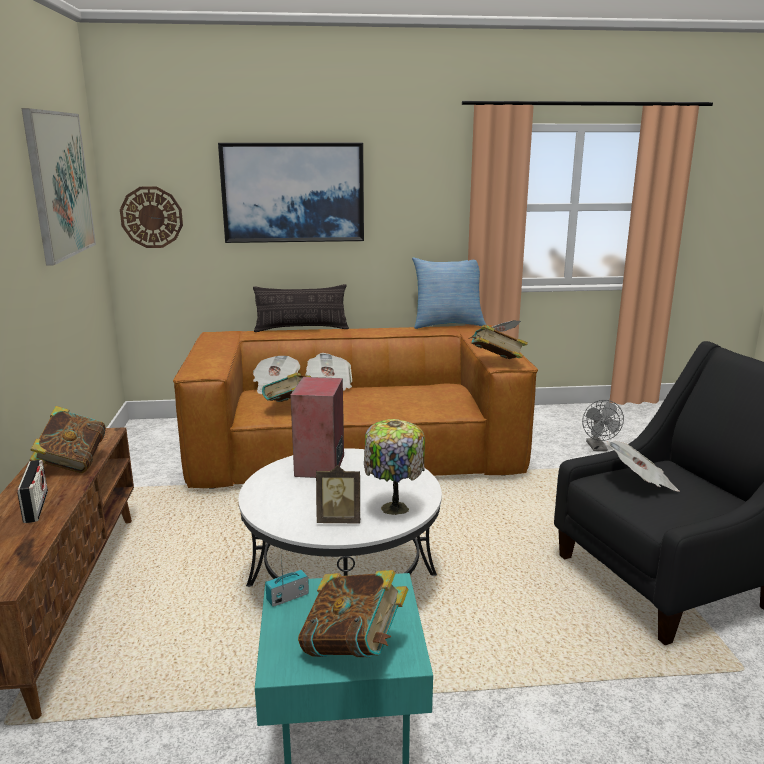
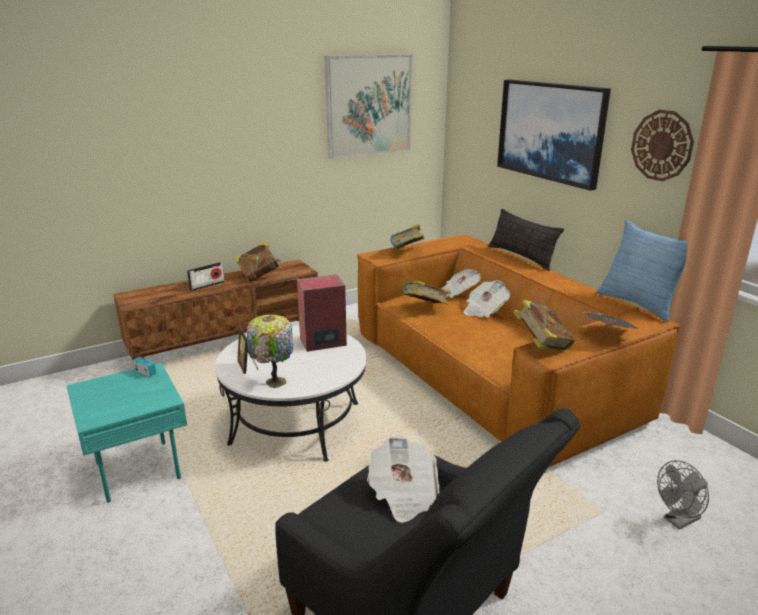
camera: 65 degrees right, 5 degrees up
wall clock [120,187,183,248] -> wall clock moved to [631,110,694,181]
book [298,570,409,657] -> book moved to [390,224,424,249]

